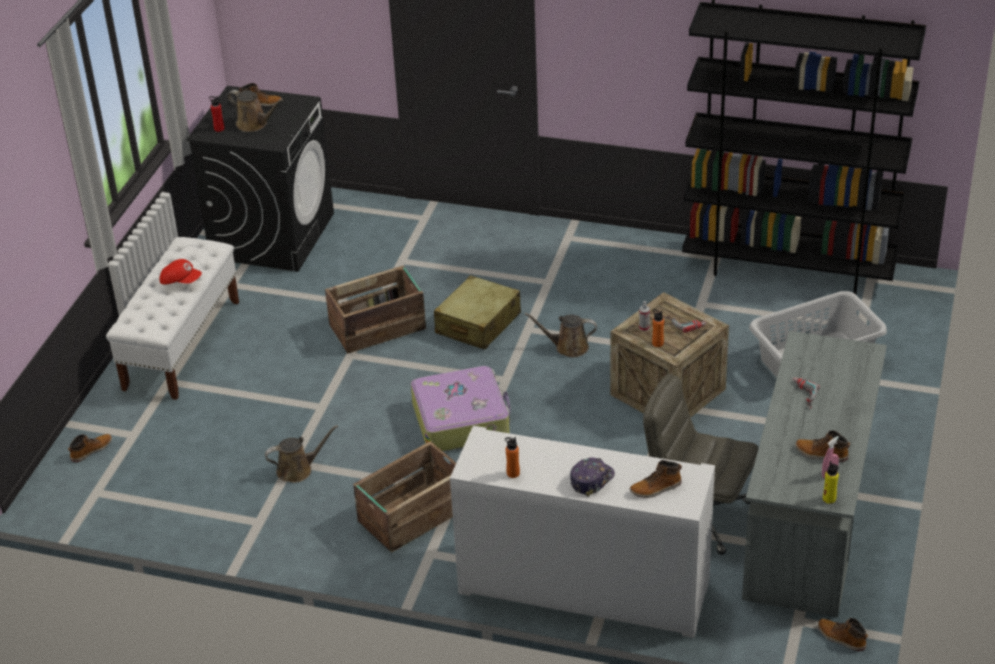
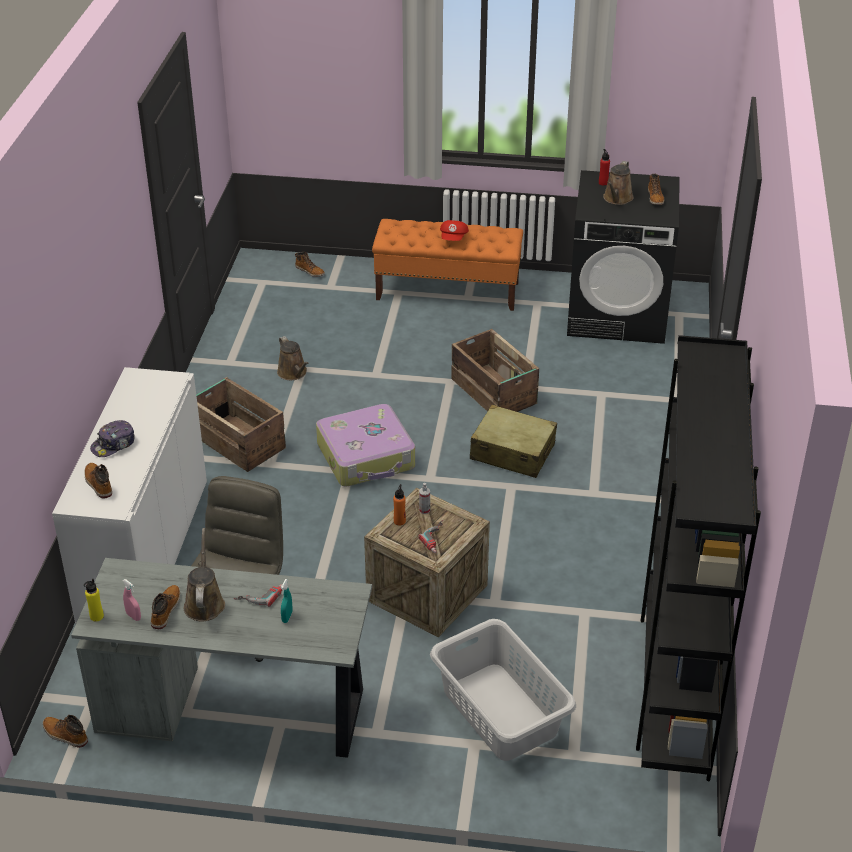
camera: 80 degrees right, 0 degrees up
white bench [106,237,239,400] -> orange bench [372,219,523,311]
orange bottle [505,437,520,478] -> none
brown watering can [525,313,597,357] -> brown watering can moved to [184,528,225,621]
cap [570,457,615,497] -> cap turned 105 degrees clockwise [90,420,135,457]
boot [818,618,868,651] -> boot turned 90 degrees counterclockwise [43,715,88,748]
none -> turquoise spray bottle [281,579,293,623]

